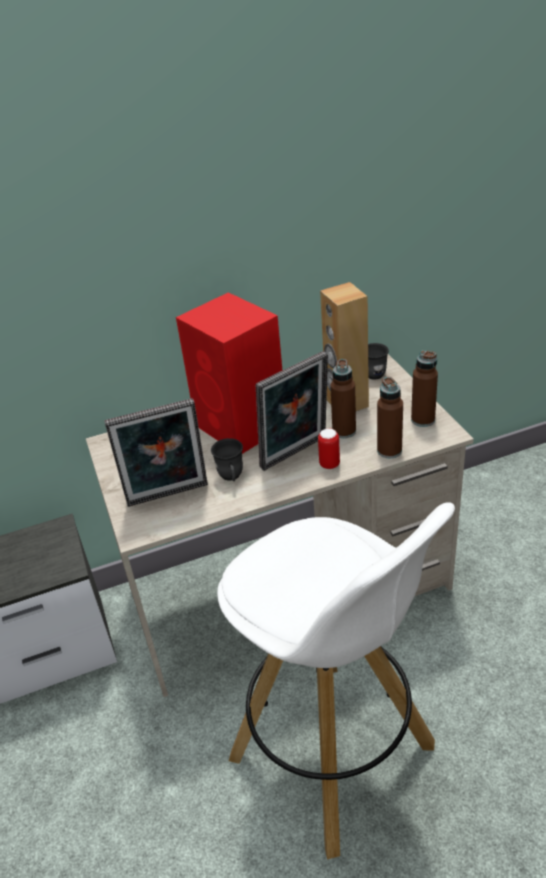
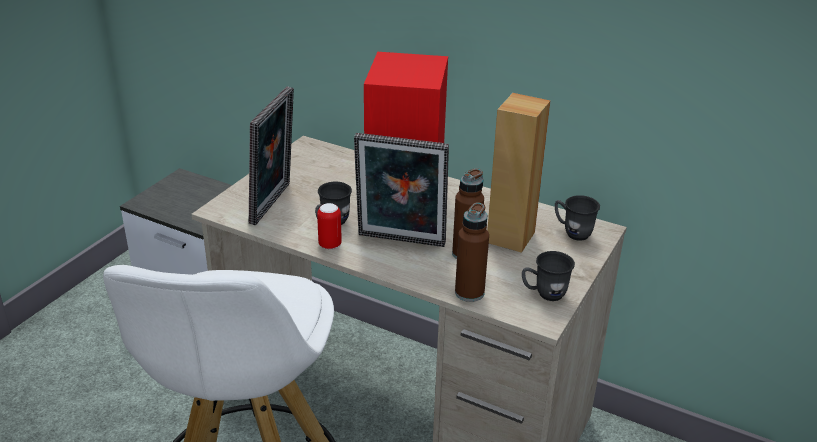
camera: 45 degrees right, 5 degrees down
picture frame [104,398,208,507] -> picture frame turned 105 degrees counterclockwise [249,86,294,225]
can [318,428,340,469] -> can moved to [317,203,342,249]
brown bottle [411,350,438,427] -> grey mug [522,251,575,301]

